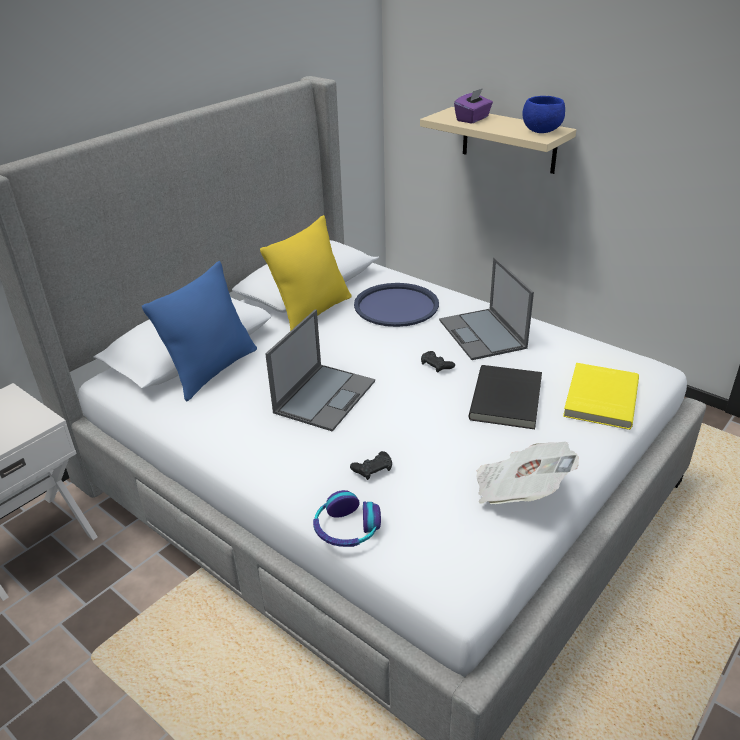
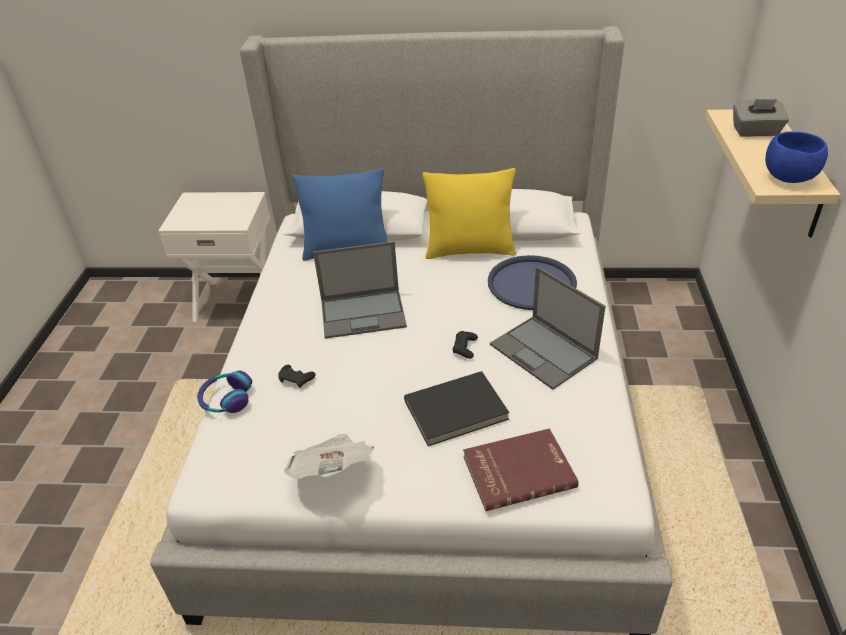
camera: 55 degrees right, 5 degrees up
laptop [439,257,534,360] -> laptop turned 75 degrees counterclockwise [490,266,606,390]
purple tissue box [454,88,493,124] -> grey tissue box [733,99,789,137]
yellow book [563,363,639,430] -> red book [463,428,579,511]

